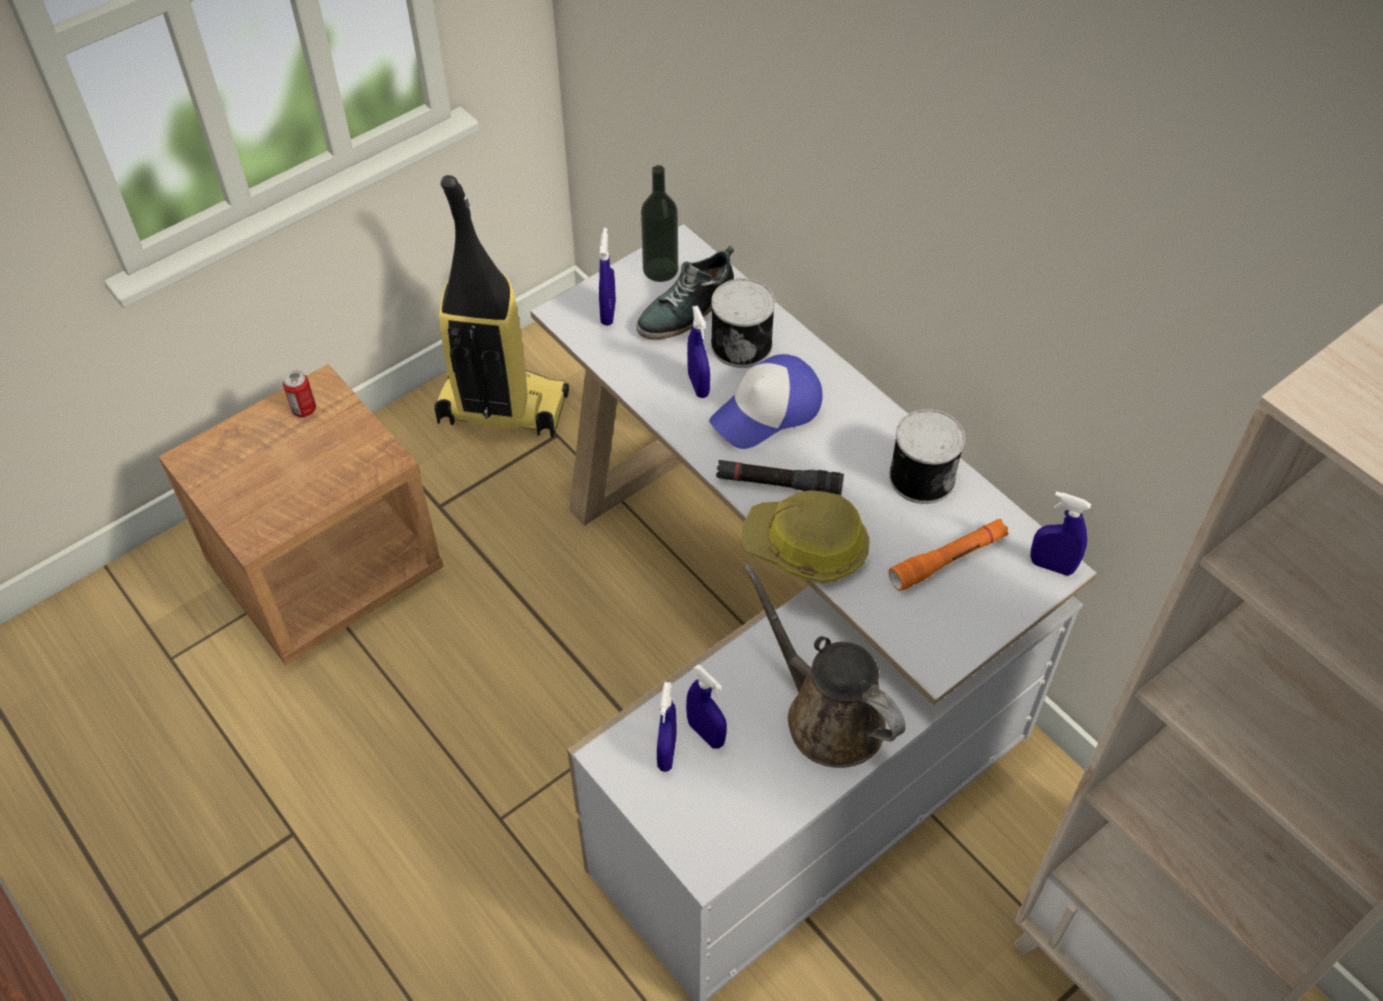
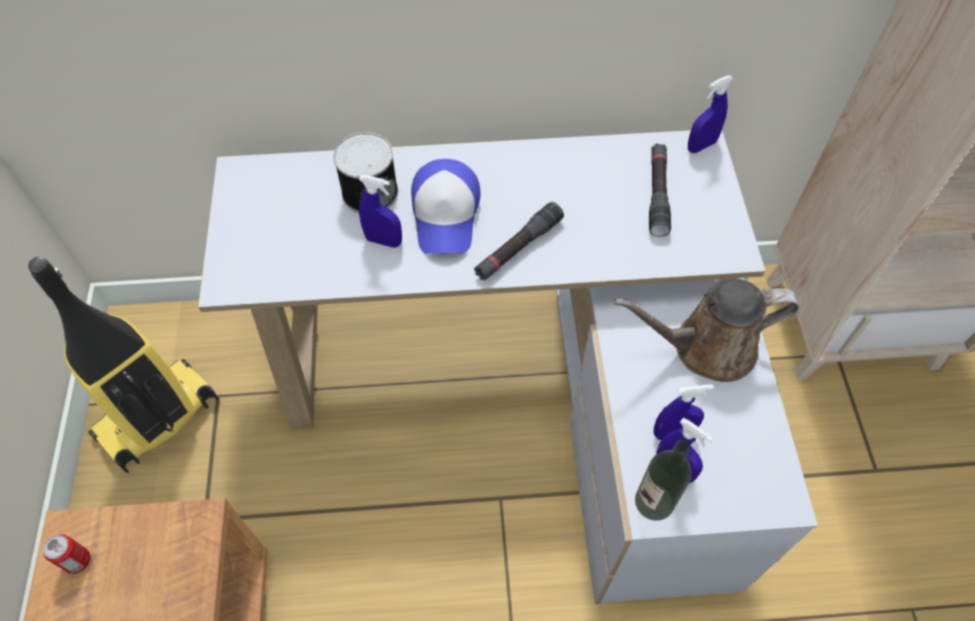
camera: 55 degrees left, 5 degrees up
blue spray bottle [599,228,616,326] -> none
shoe [636,246,734,339] -> none
bottle [641,165,678,282] -> bottle moved to [635,440,692,521]
hard hat [741,490,870,583] -> none
can [889,409,965,504] -> none
orange flashlight [889,519,1008,591] -> black flashlight [649,143,671,237]

